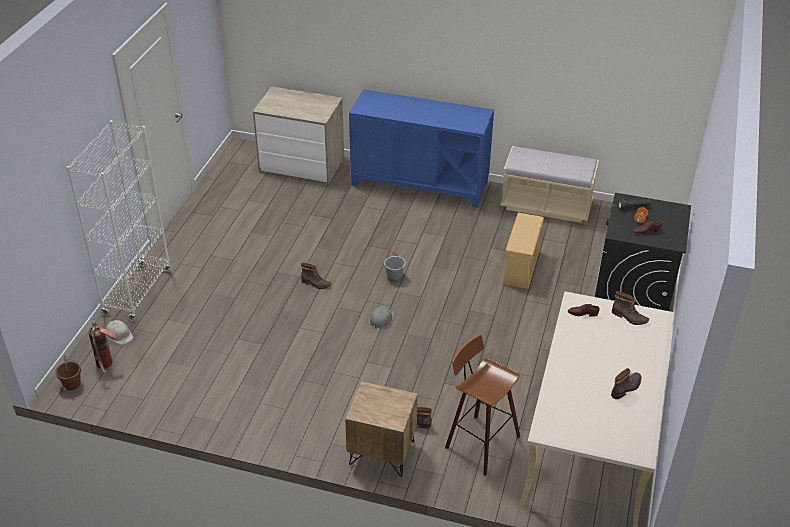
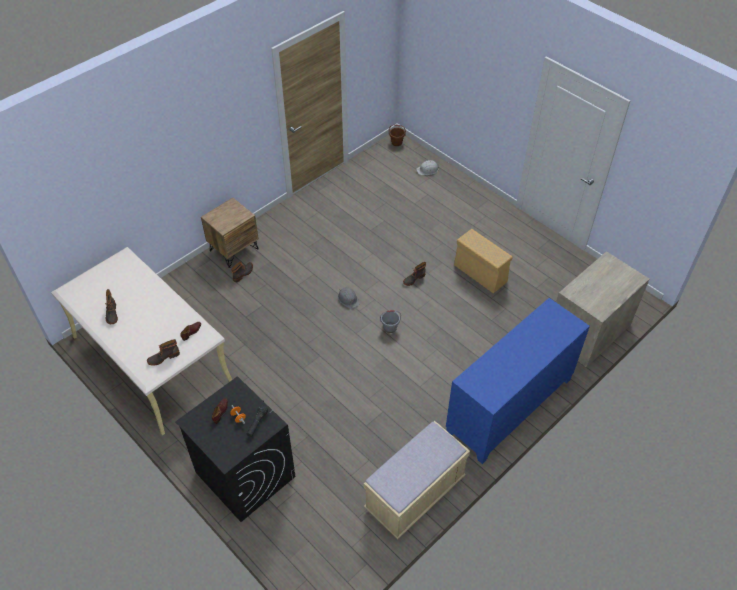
camera: 120 degrees right, 10 degrees up
white bookcase [67,120,171,321] -> none
fire extinguisher [89,319,117,374] -> none
stool [445,334,520,476] -> none
beige storage box [503,213,544,289] -> beige storage box moved to [454,229,513,293]

